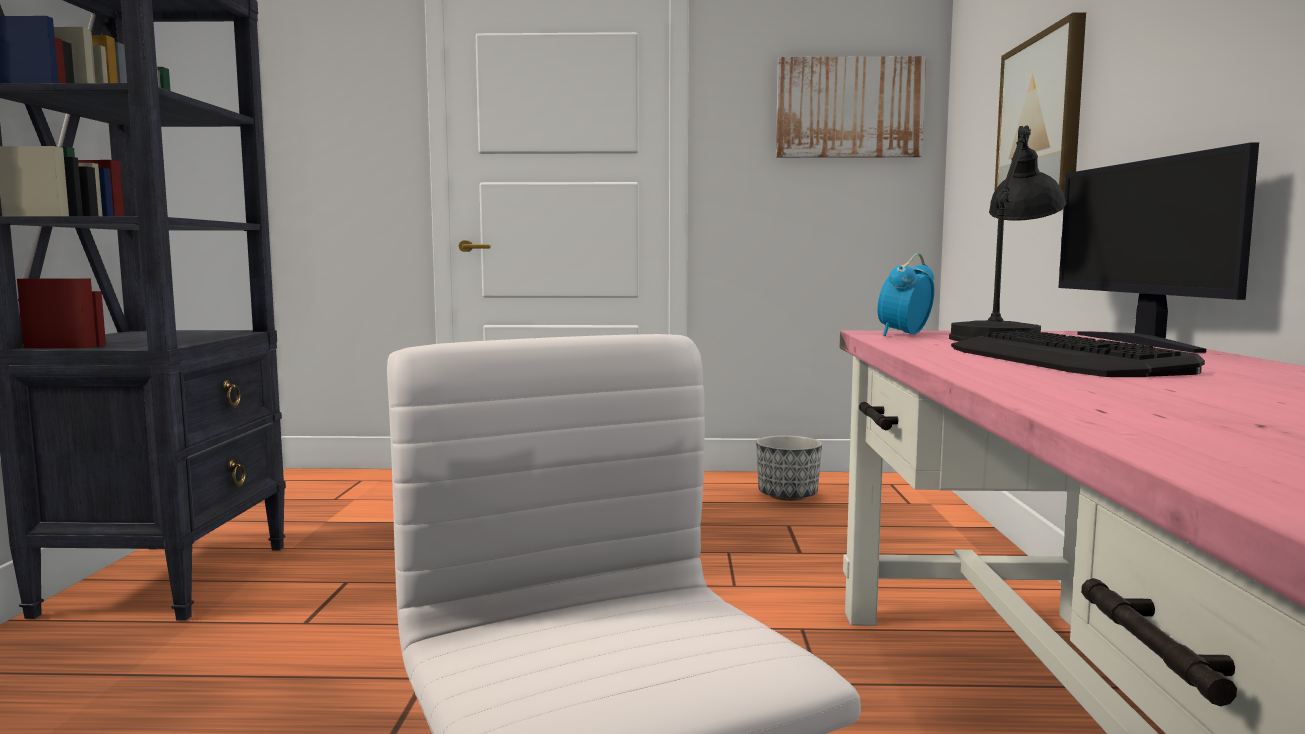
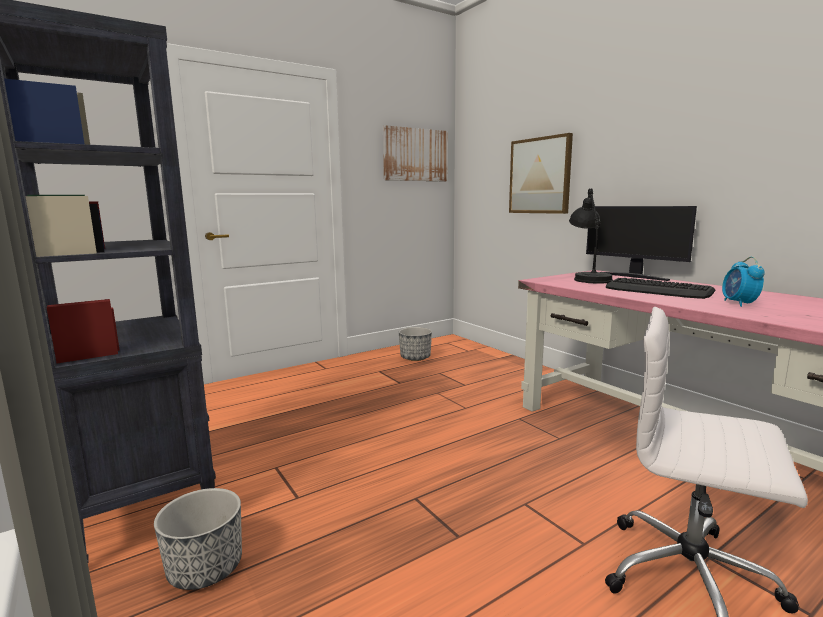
camera: 35 degrees left, 5 degrees up
alarm clock [877,253,934,336] -> alarm clock moved to [722,257,765,307]
none -> planter [154,488,242,590]

